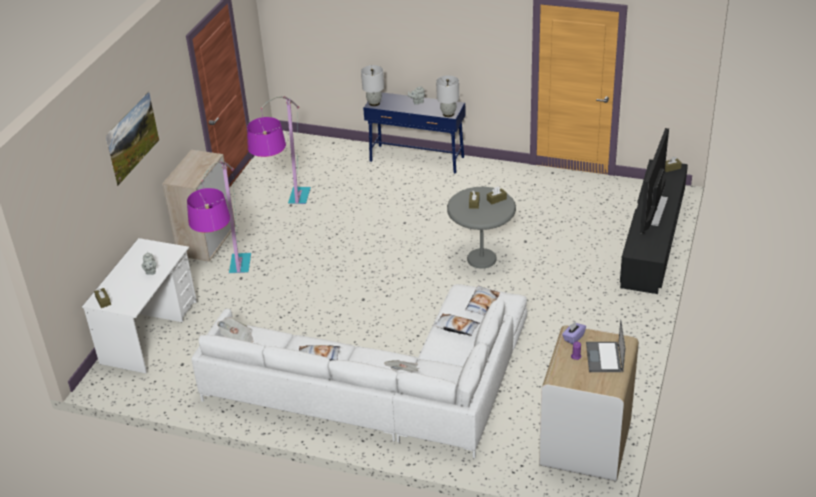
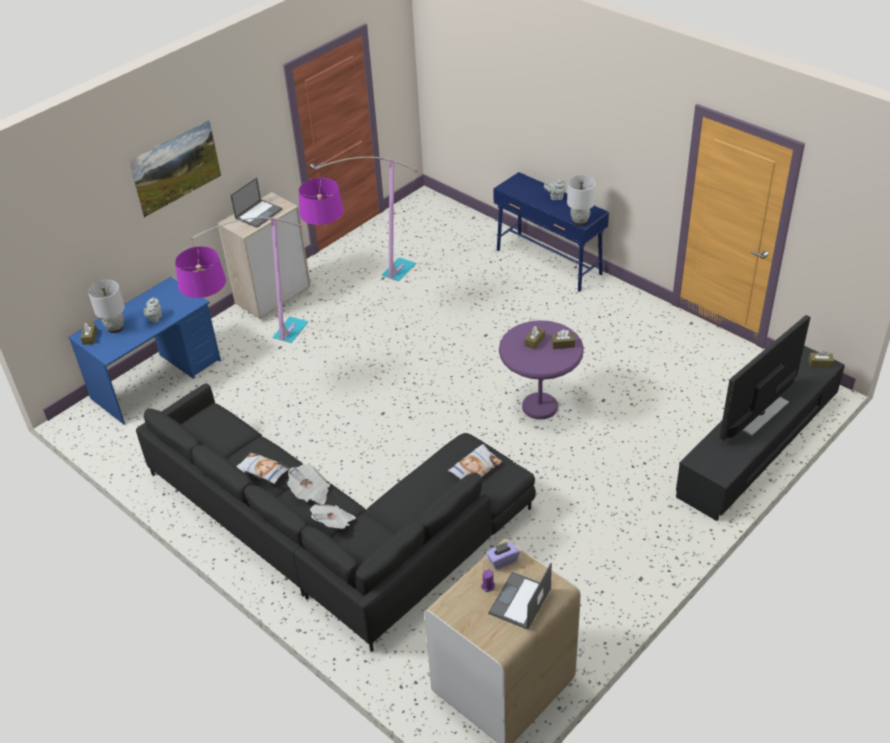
camera: 25 degrees right, 5 degrees up
white desk [82,238,197,374] -> blue desk [68,277,221,425]
white sofa [192,284,527,458] -> black sofa [136,384,536,652]
newspaper [217,317,254,342] -> newspaper moved to [287,464,330,504]
white table lamp [361,65,384,106] -> white table lamp moved to [88,280,125,333]
pillow [432,314,480,336] -> none
grey side table [447,187,516,269] -> purple side table [499,320,584,420]
none -> laptop [230,177,282,228]

